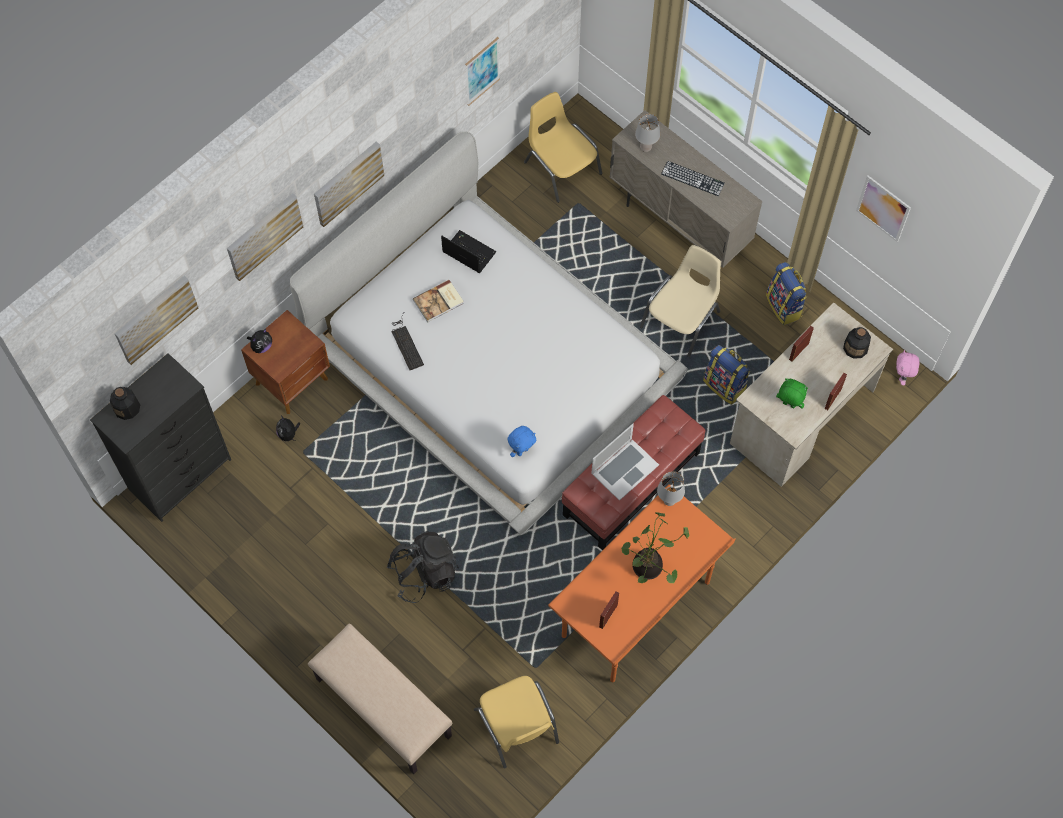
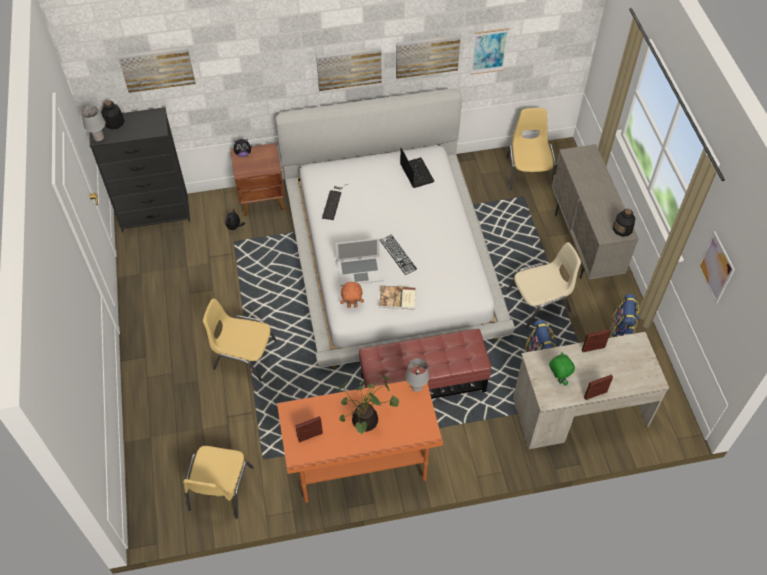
camera: 35 degrees right, 10 degrees down
picture [227,193,303,281] -> picture moved to [396,35,461,79]
beige bench [308,623,452,774] -> none
black backpack [387,531,459,603] -> yellow chair [203,299,277,381]
book [413,280,464,322] -> book moved to [379,286,416,309]
blue plush toy [508,426,536,457] -> orange plush toy [340,282,364,308]
laptop [591,424,659,501] -> laptop moved to [335,238,384,286]
grey table lamp [635,114,660,152] -> grey table lamp moved to [81,106,105,142]
keyboard [661,161,725,196] -> keyboard moved to [380,235,417,275]
bottle [843,327,871,359] -> bottle moved to [613,209,635,237]
pink plush toy [896,350,920,385] -> none

